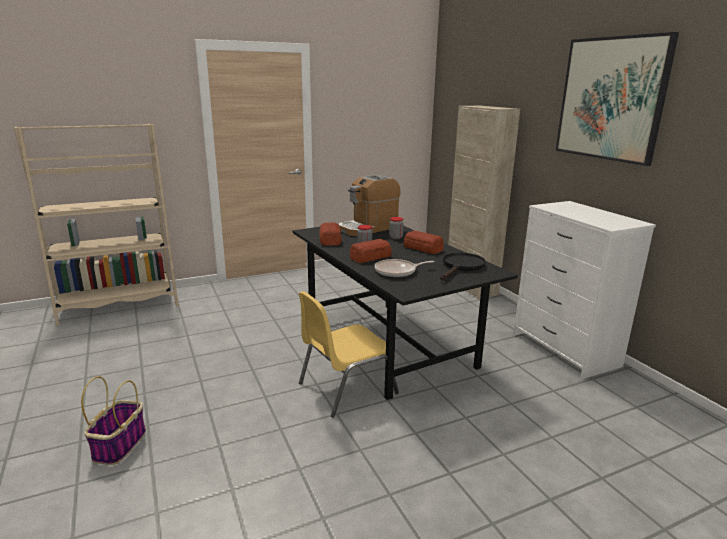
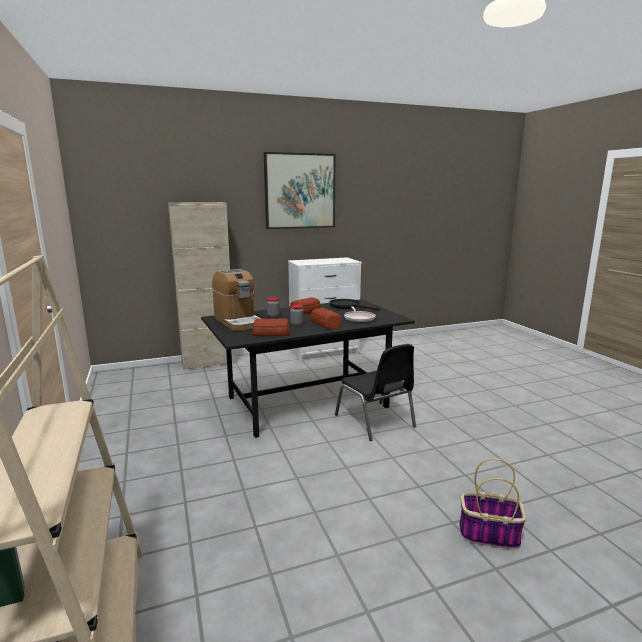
camera: 85 degrees left, 5 degrees down
yellow chair [299,291,399,418] -> black chair [335,344,416,441]

